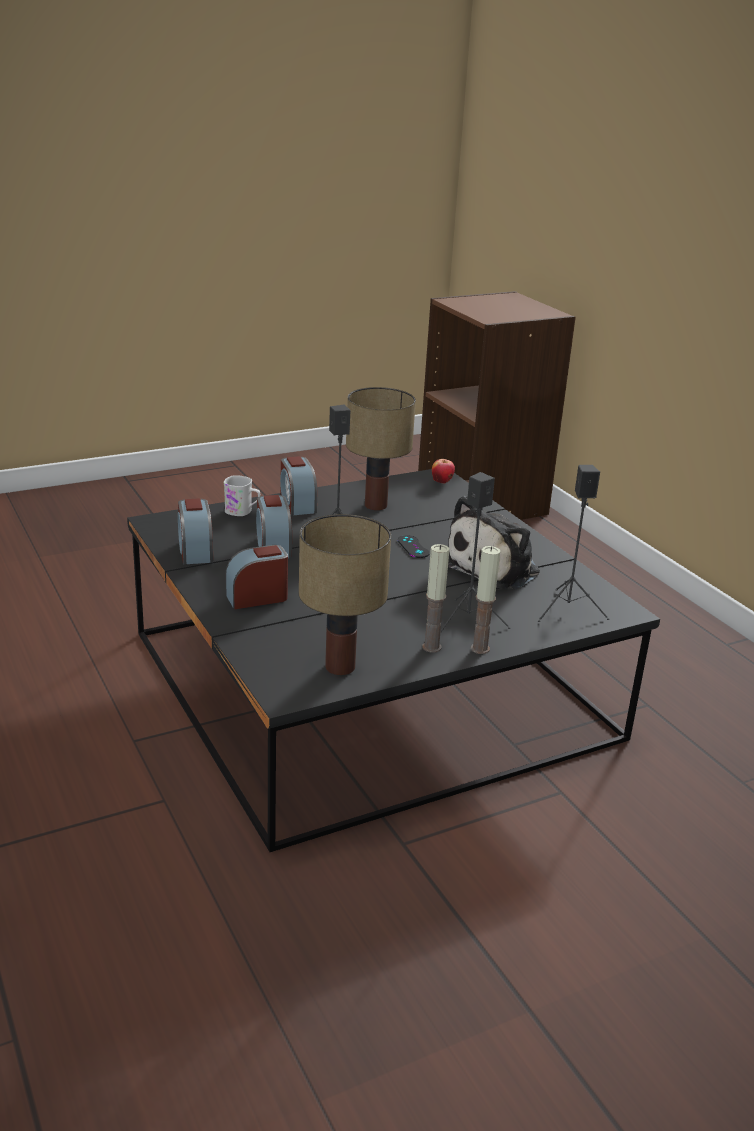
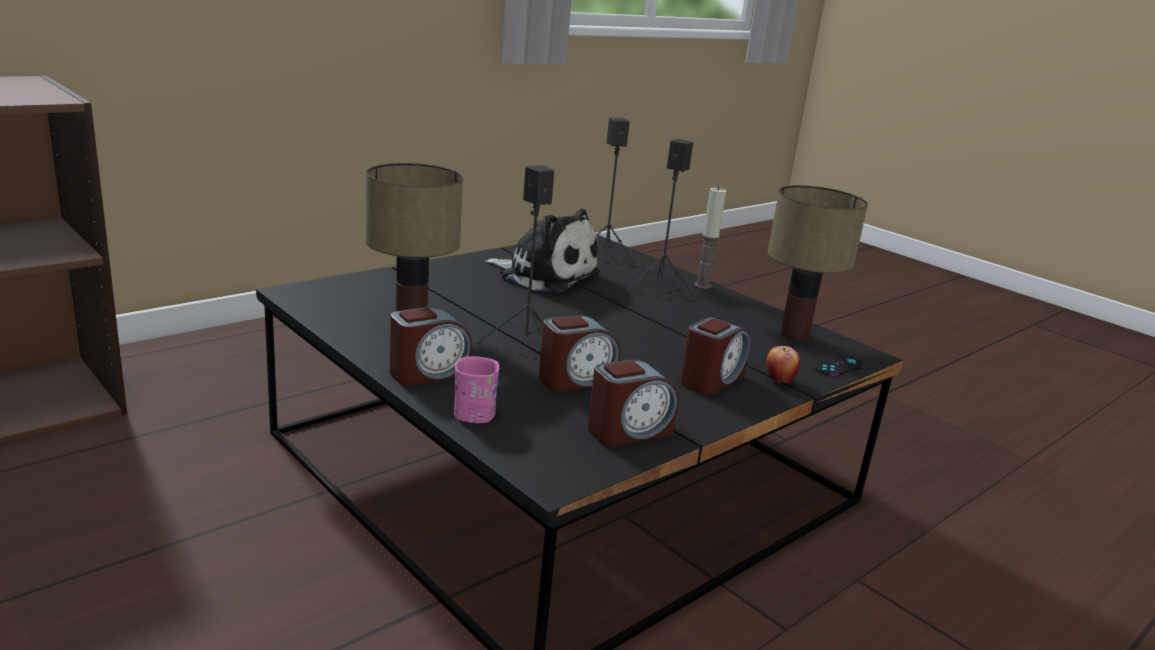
camera: 105 degrees left, 5 degrees down
white mug [224,475,260,516] -> pink mug [454,356,499,423]
alarm clock [225,545,288,609] -> alarm clock turned 105 degrees counterclockwise [680,317,750,395]
black game controller [398,535,430,558] -> black game controller moved to [815,356,864,376]
candle [422,544,449,653] -> none
apple [432,459,455,484] -> apple moved to [766,346,800,383]

